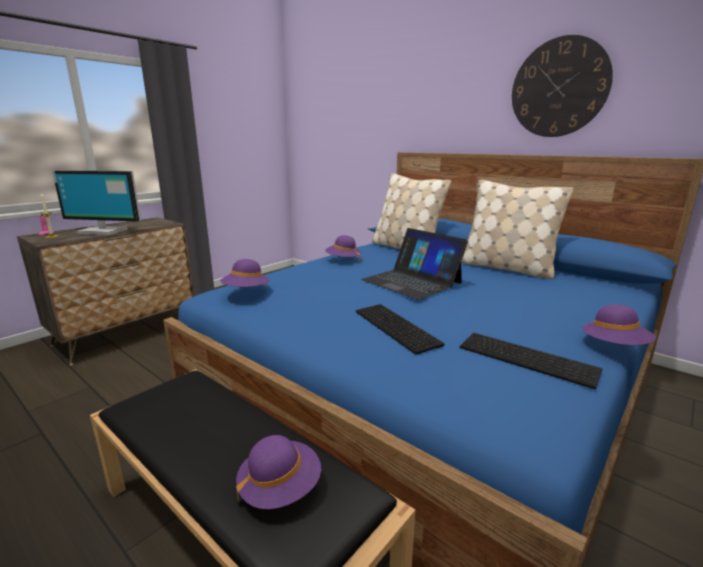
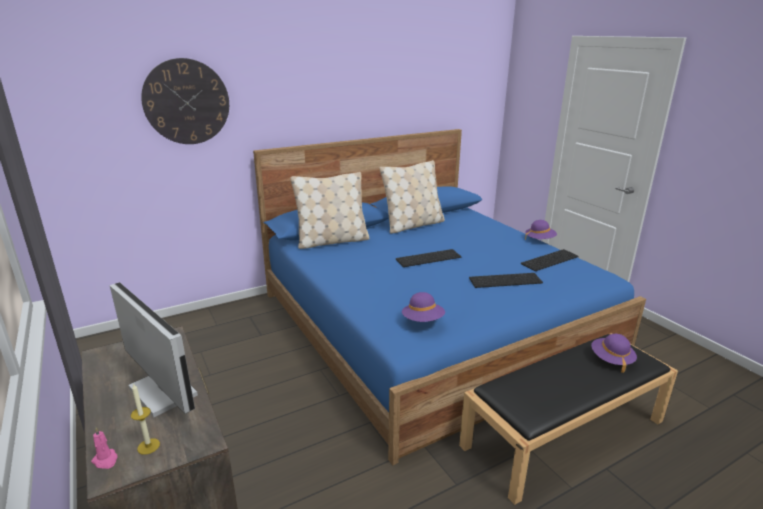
camera: 70 degrees left, 5 degrees up
monitor [52,170,141,235] -> monitor turned 75 degrees counterclockwise [110,282,198,417]
purple hat [325,235,361,262] -> none
laptop [361,228,468,300] -> keyboard [396,249,462,267]
wall clock [512,35,613,137] -> wall clock moved to [141,58,229,144]

